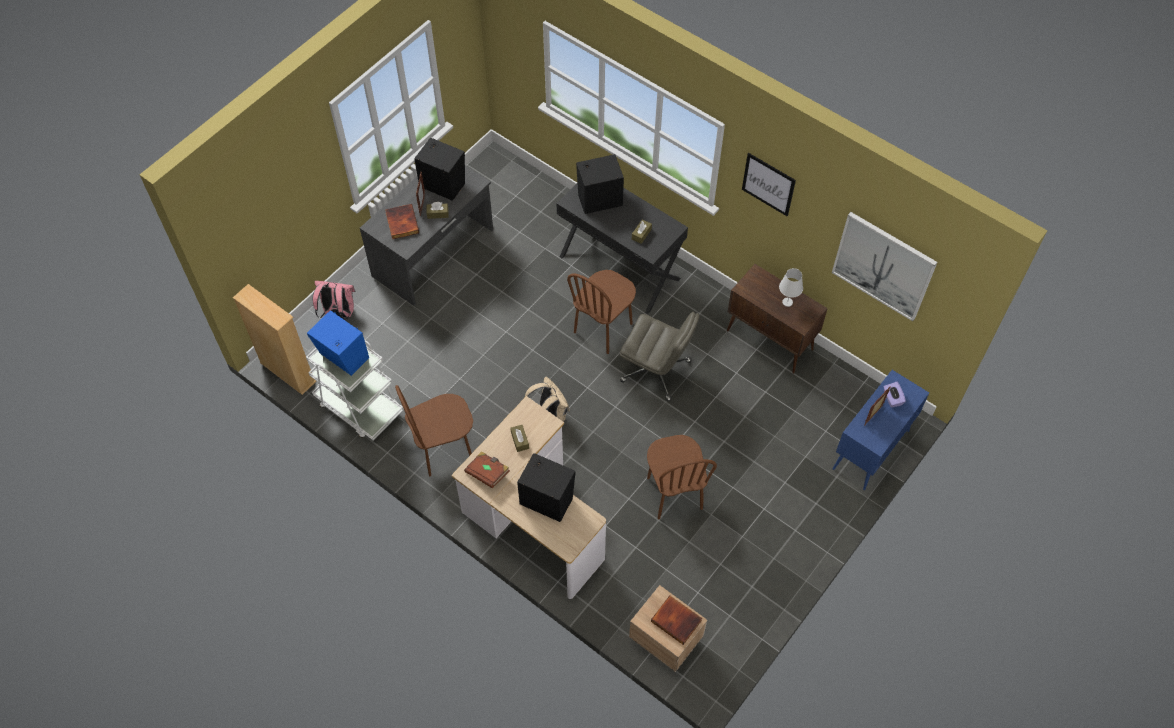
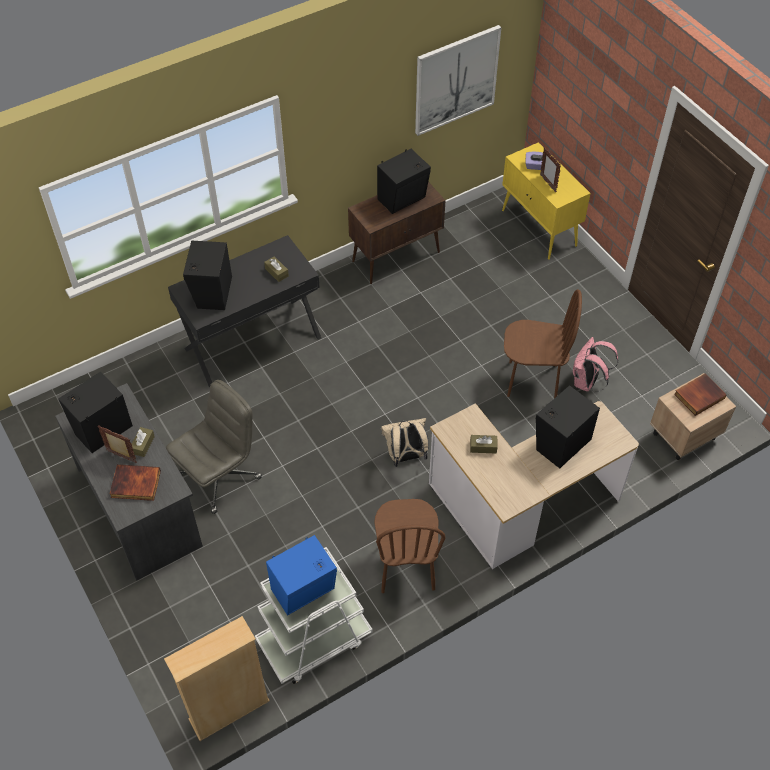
camera: 70 degrees left, 5 degrees down
pink backpack [313,281,356,320] -> pink backpack moved to [573,337,618,392]
brown book [464,451,510,488] -> none
brown chair [567,270,636,354] -> none
grey office chair [620,312,700,401] -> grey office chair moved to [166,380,262,514]
picture [742,153,796,216] -> none
white table lamp [779,268,803,307] -> black speaker [377,149,431,214]
blue cabinet [832,370,929,490] -> yellow cabinet [502,142,591,260]

